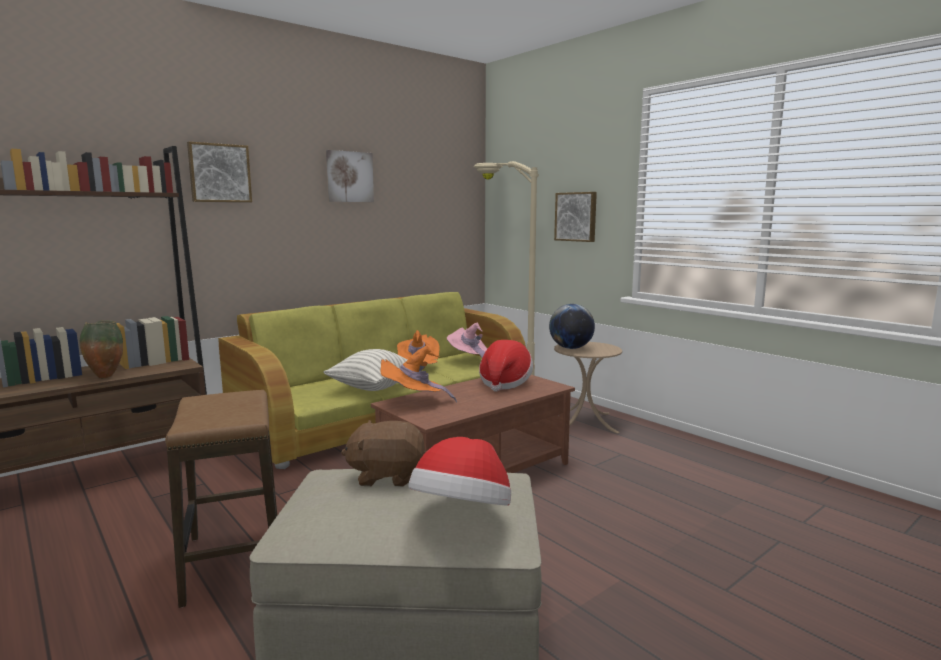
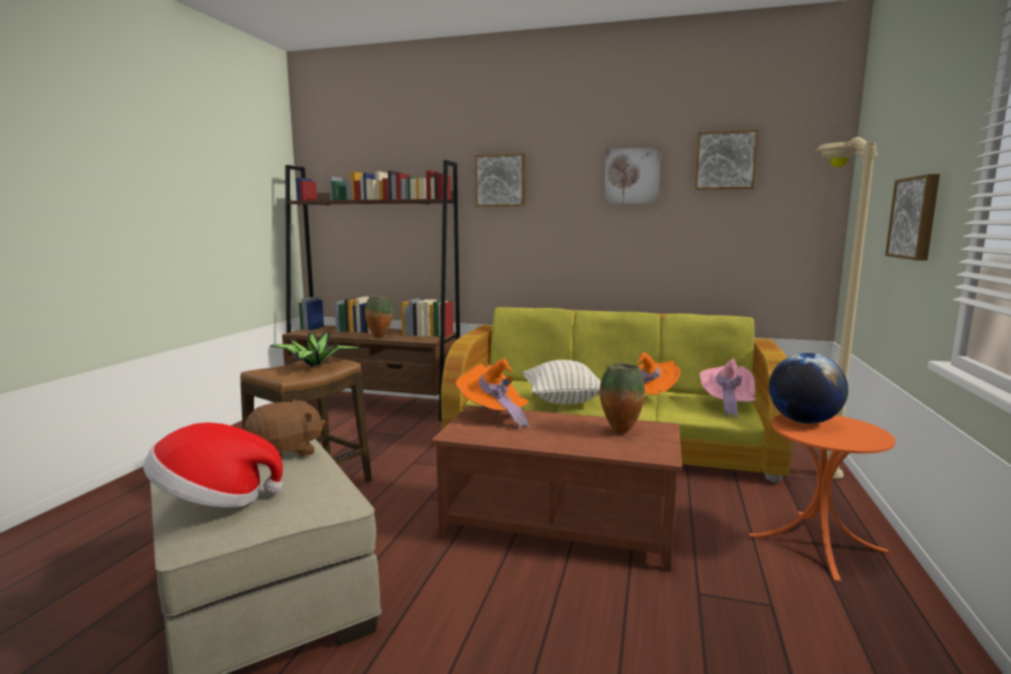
camera: 55 degrees right, 0 degrees up
brown plush toy [341,420,426,487] -> brown plush toy turned 90 degrees clockwise [244,400,325,460]
hat [479,340,533,392] -> vase [600,363,645,434]
beige side table [554,342,622,433] -> orange side table [749,414,895,582]
none -> potted plant [269,332,361,367]
none -> picture [695,130,759,190]

